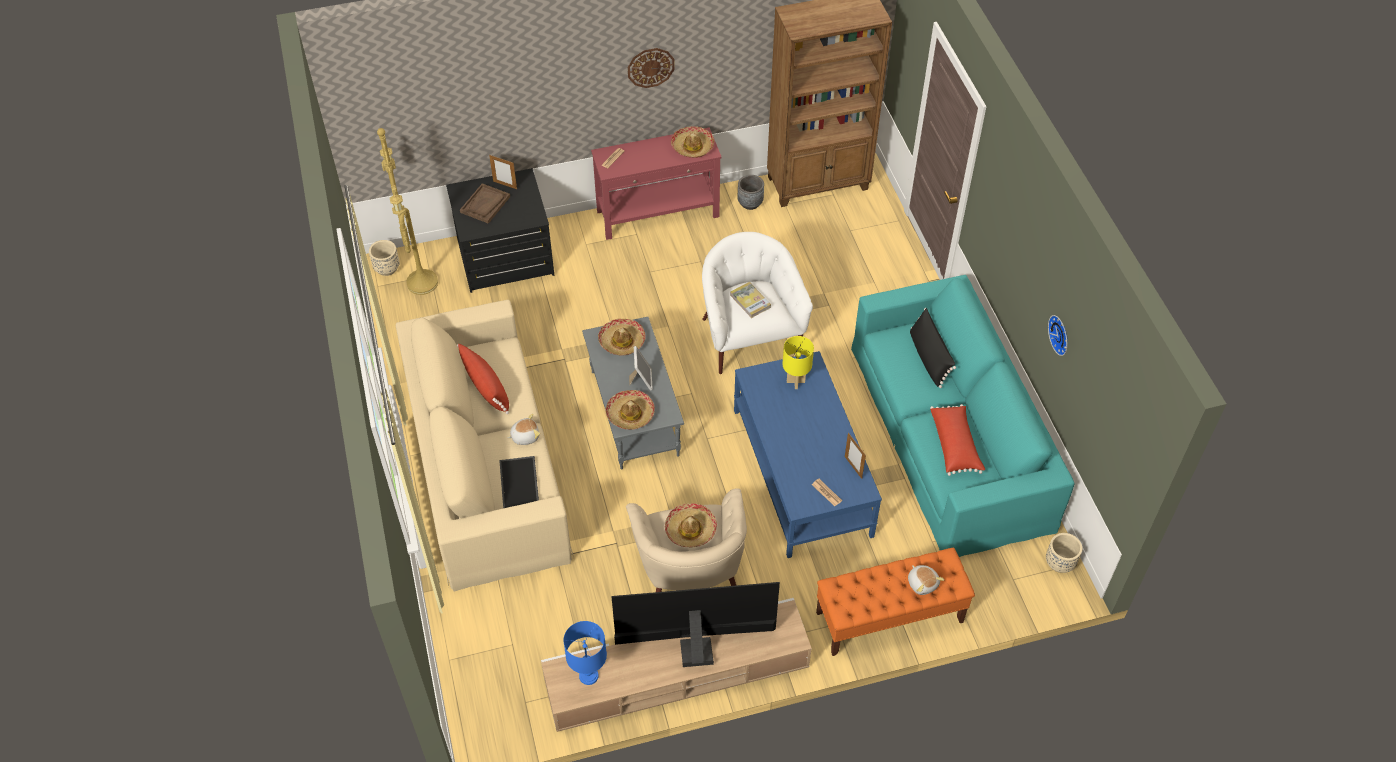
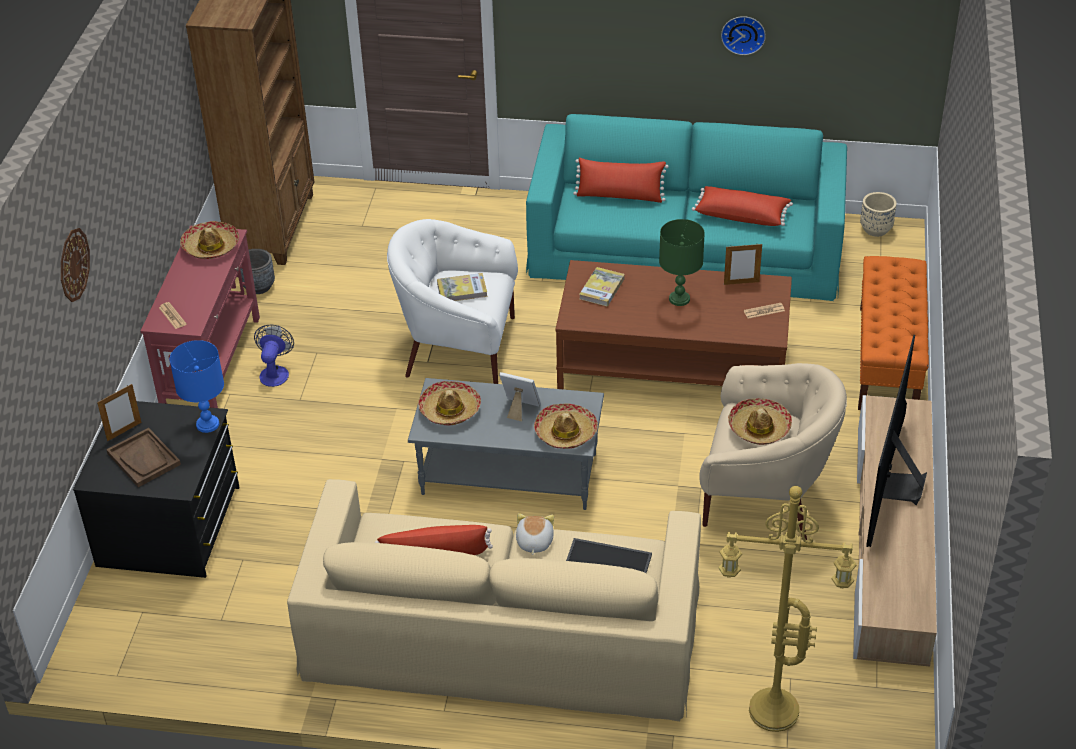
camera: 65 degrees left, 10 degrees down
beige planter [369,240,400,276] -> none
yellow floor lamp [377,128,438,295] -> yellow floor lamp moved to [719,486,857,732]
blue table lamp [564,621,607,685] -> blue table lamp moved to [170,340,224,433]
wall clock [628,48,675,88] -> wall clock moved to [61,228,90,302]
blue coffee table [734,351,882,558] -> brown coffee table [556,260,792,389]
yellow table lamp [782,336,814,389] -> book [579,267,625,307]
plush toy [908,565,944,595] -> none
black pillow [910,308,956,388] -> red pillow [573,158,669,203]
none -> fan [254,325,294,387]
none -> green table lamp [659,219,705,306]

